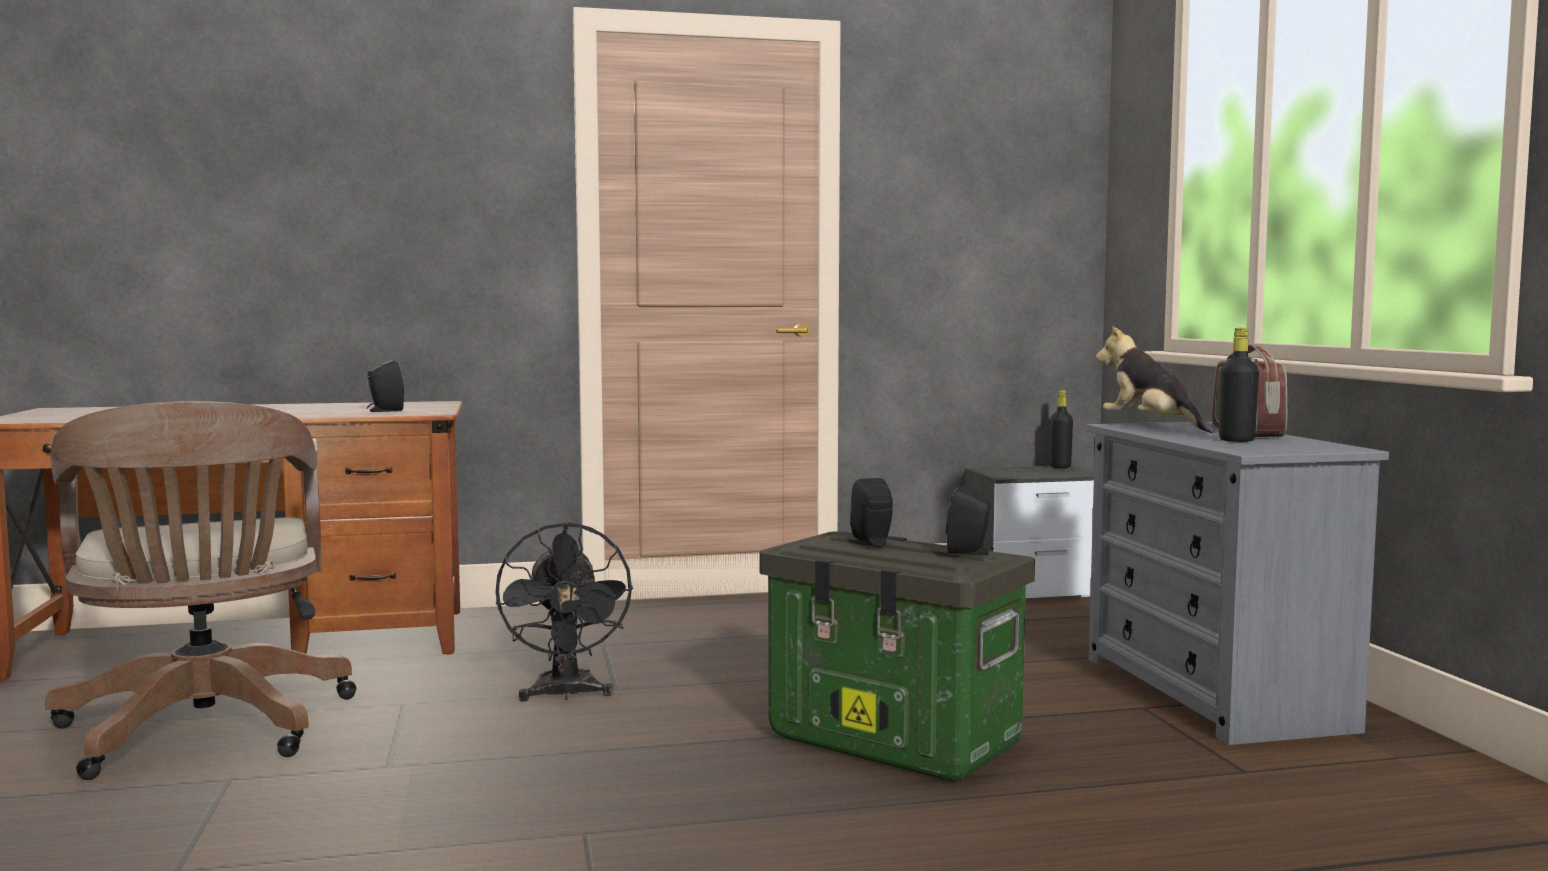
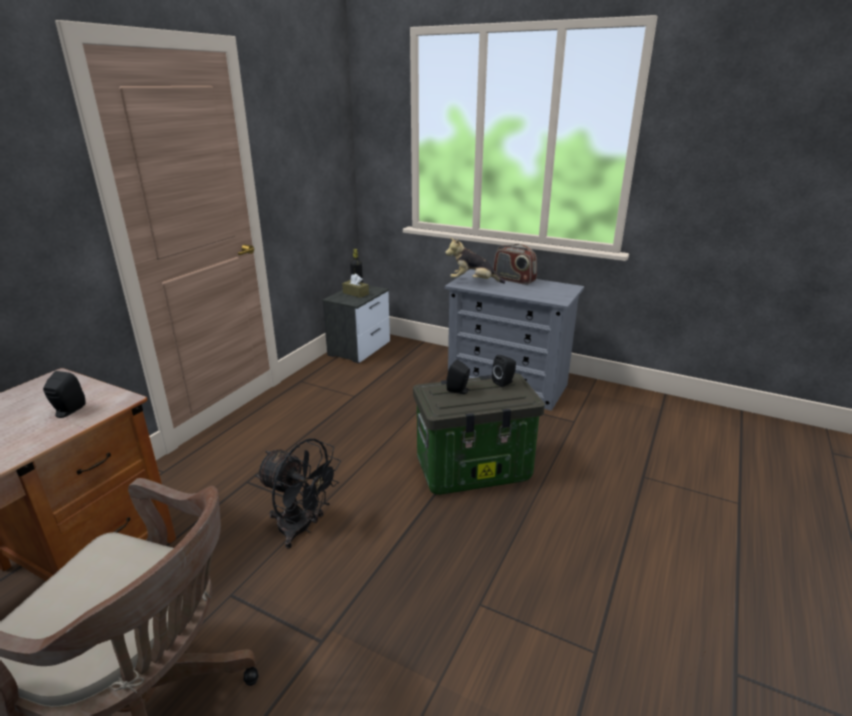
camera: 50 degrees left, 20 degrees up
black bottle [1219,328,1259,442] -> none
none -> brown tissue box [342,274,369,298]

